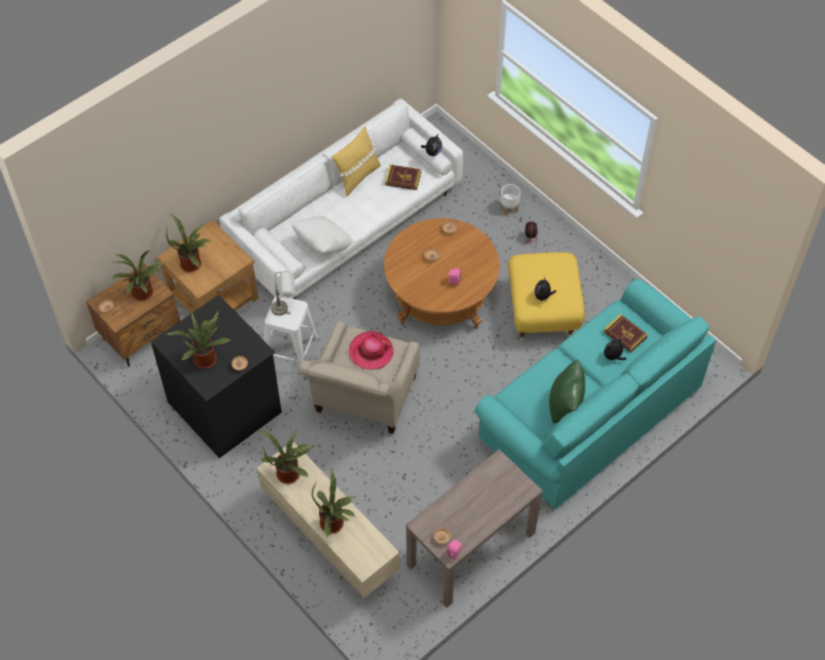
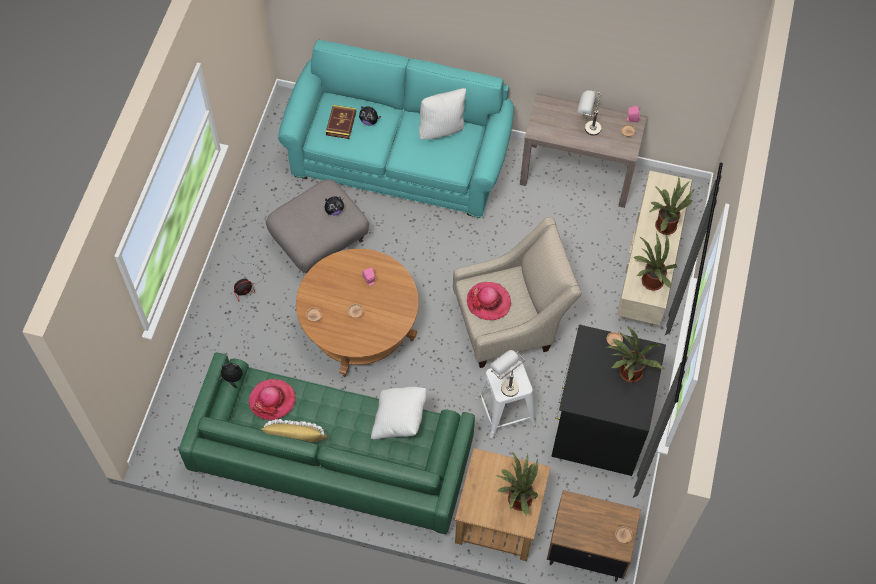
camera: 125 degrees left, 5 degrees up
potted plant [111,250,165,301] -> none
white sofa [219,99,463,299] -> green sofa [179,353,475,534]
book [385,165,421,190] -> hat [248,379,296,420]
white planter [500,184,520,215] -> none
yellow ottoman [508,252,585,340] -> grey ottoman [266,179,369,273]
green pillow [549,359,585,423] -> white pillow [419,88,466,139]
none -> grey table lamp [578,90,601,136]

